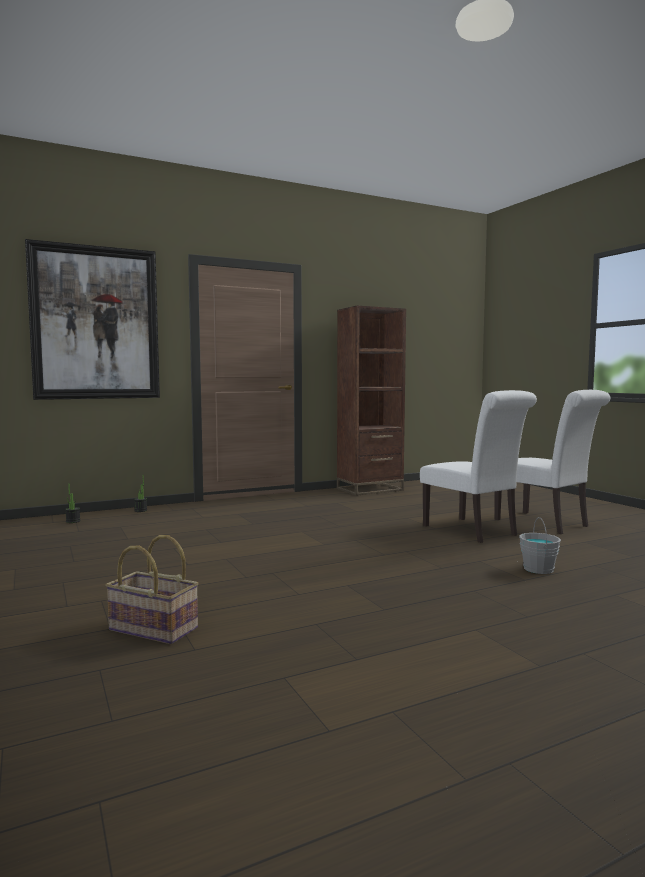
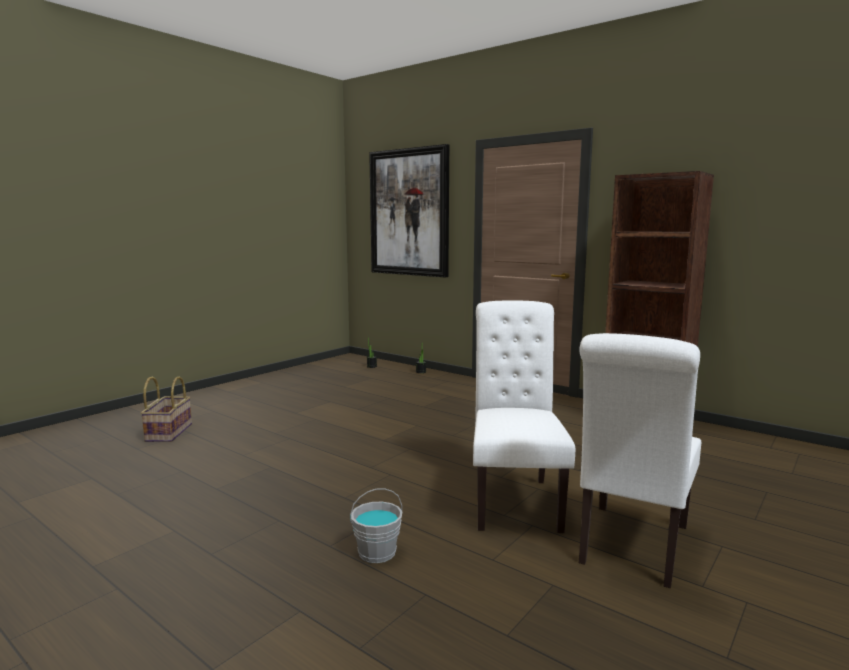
camera: 65 degrees right, 5 degrees up
white chair [420,390,537,543] -> white chair turned 150 degrees clockwise [473,300,575,533]

